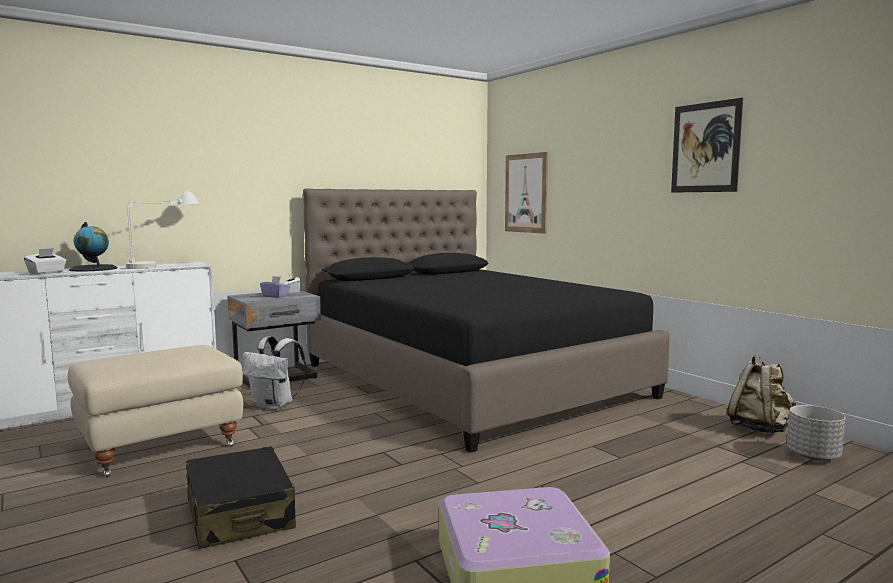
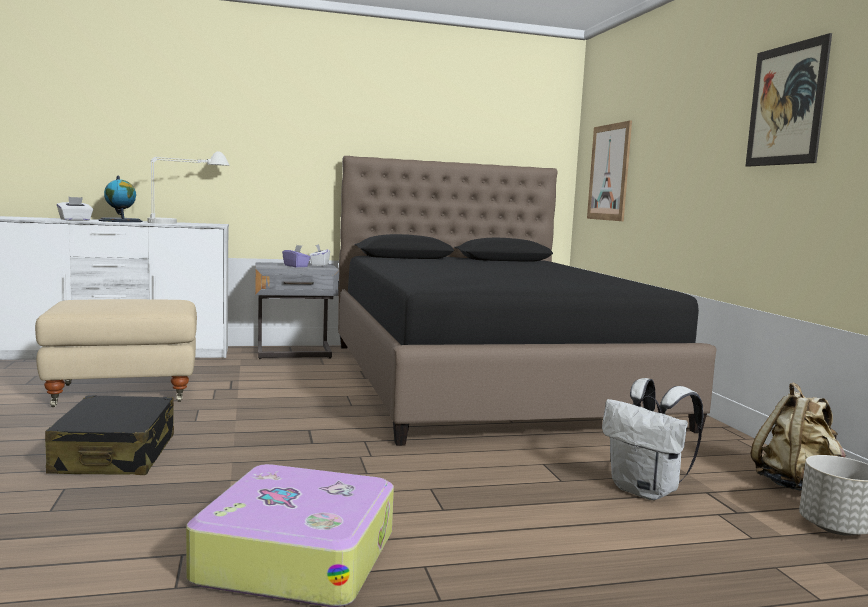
camera: 20 degrees right, 0 degrees up
white backpack [243,336,306,410] -> white backpack moved to [602,378,703,500]

